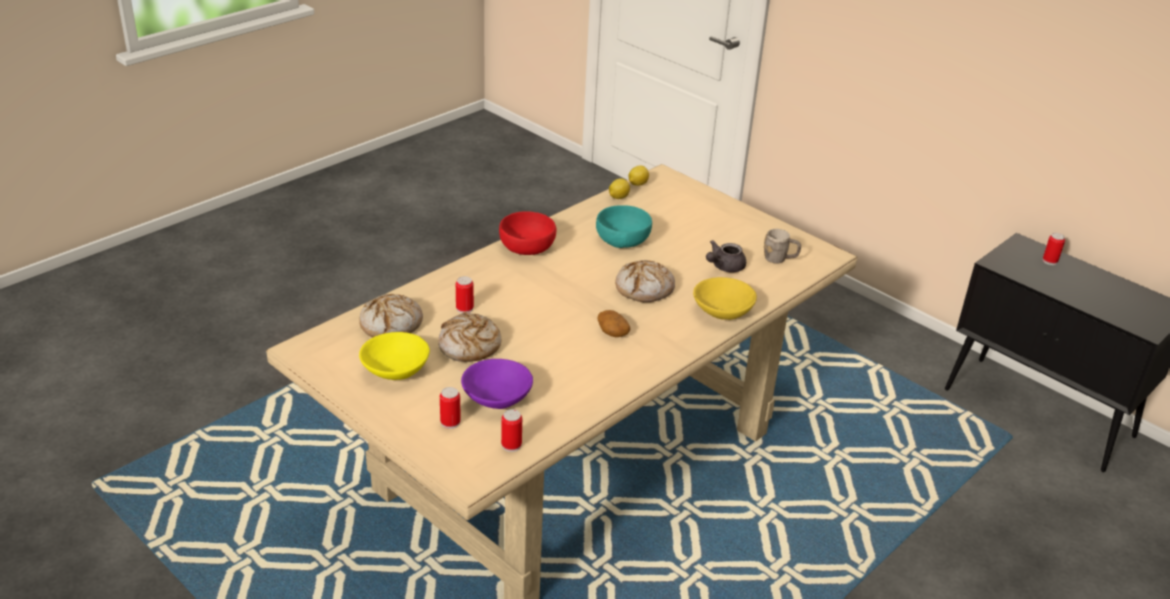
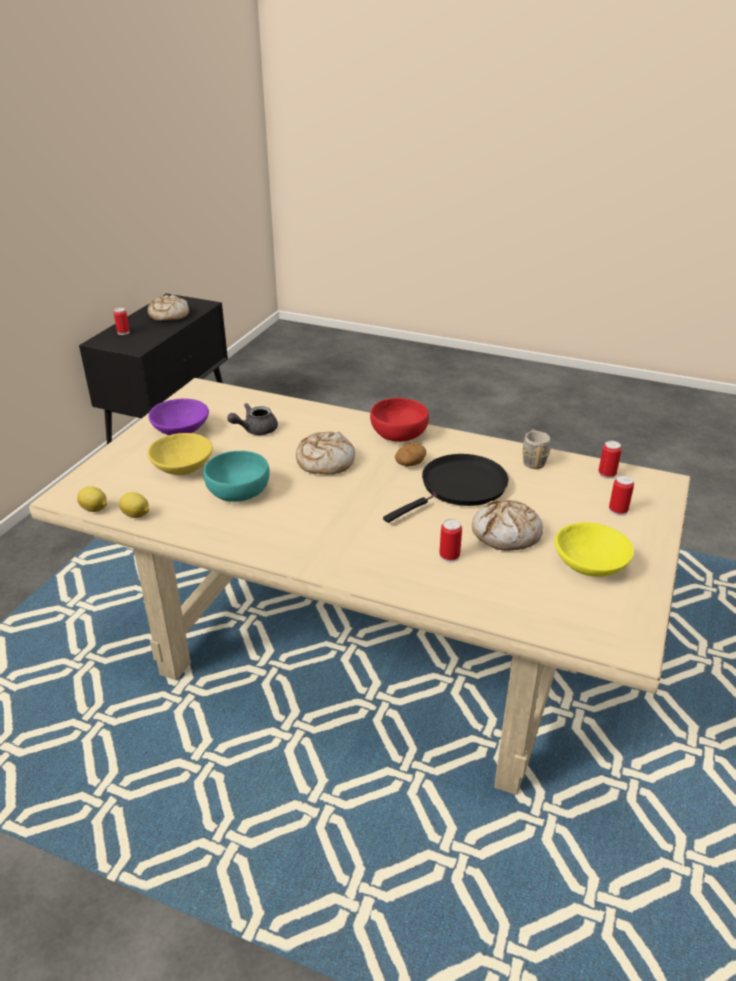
camera: 110 degrees left, 0 degrees up
bread [359,294,423,338] -> bread moved to [148,294,189,321]
purple bowl [461,359,533,409] -> purple bowl moved to [148,399,209,435]
red bowl [499,211,556,255] -> red bowl moved to [370,398,429,442]
yellow bowl [693,277,757,320] -> yellow bowl moved to [148,433,213,475]
grey teapot [706,240,746,272] -> grey teapot turned 120 degrees clockwise [227,403,278,435]
grey mug [764,229,801,264] -> grey mug moved to [523,429,550,469]
none -> black frying pan [383,454,509,523]

